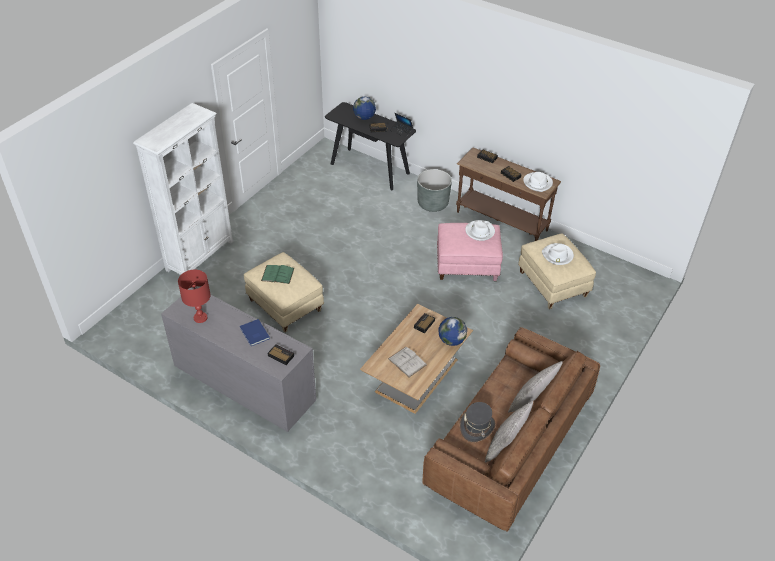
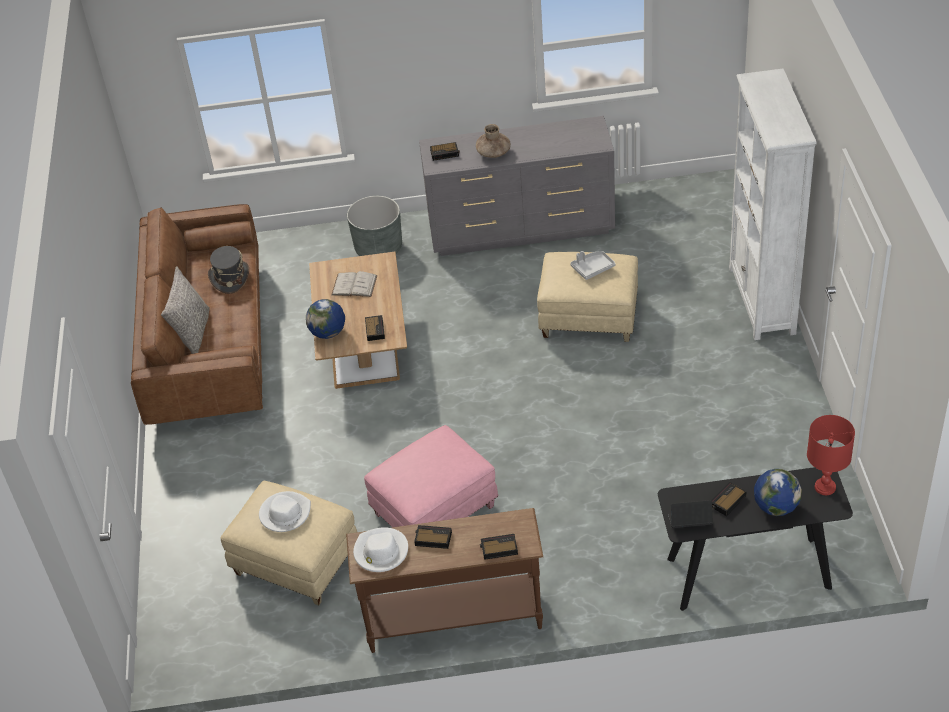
camera: 145 degrees right, 0 degrees up
red table lamp [178,270,211,323] -> red table lamp moved to [807,415,855,495]
blue book [240,319,270,346] -> brown vase [476,124,511,158]
green book [261,265,294,284] -> grey tray [570,251,616,280]
grey planter [417,169,452,212] -> grey planter moved to [347,196,402,256]
white hat [465,220,495,241] -> none
grey pillow [485,401,533,462] -> none

